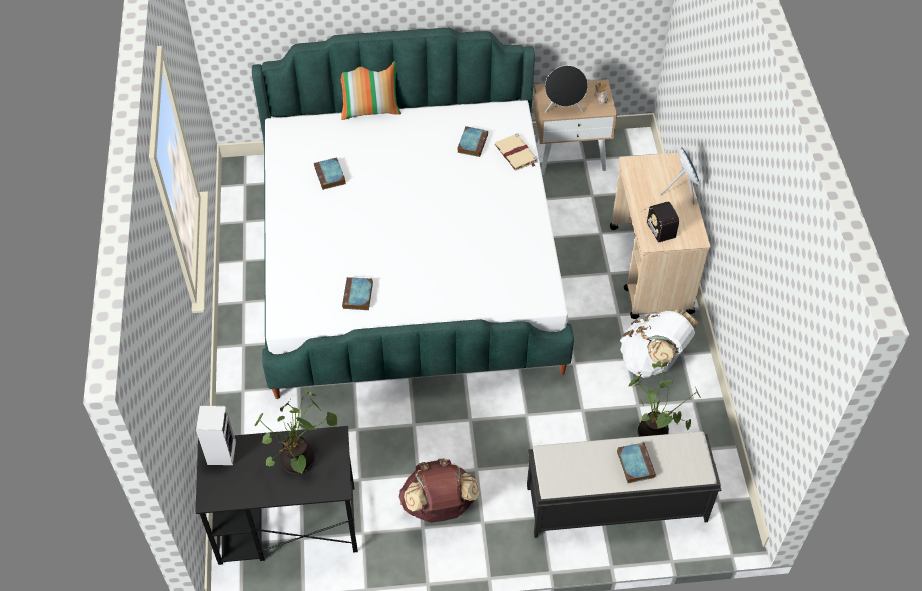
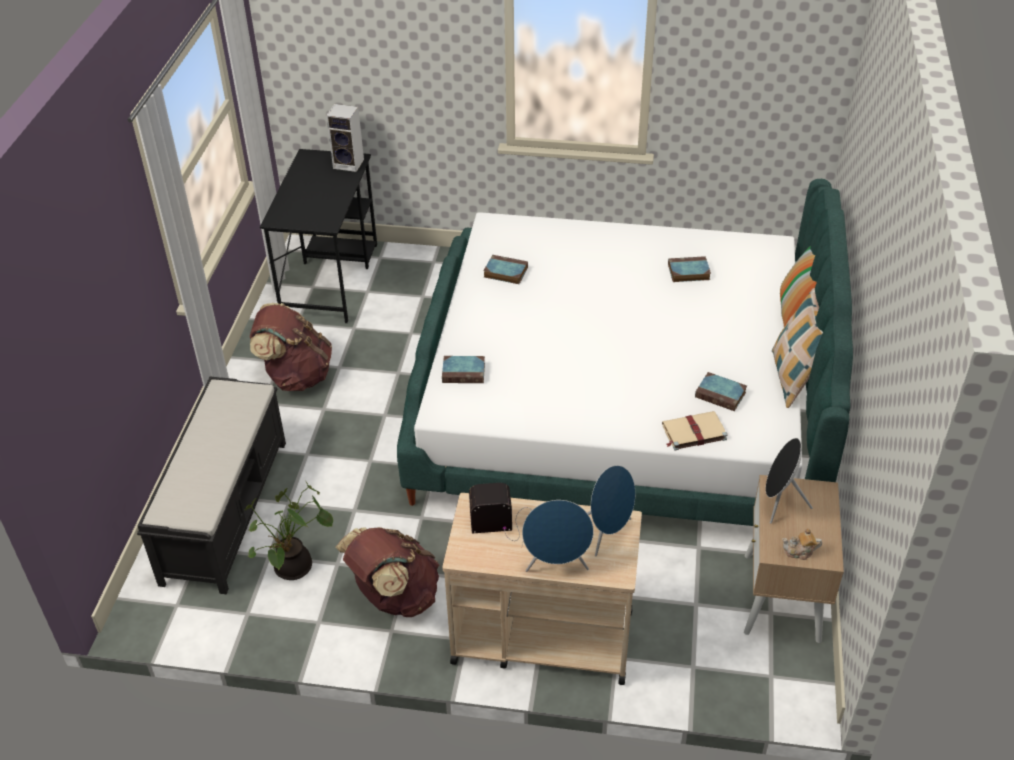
camera: 105 degrees right, 10 degrees down
potted plant [255,389,337,474] -> none
book [617,442,656,483] -> book moved to [442,356,485,383]
white backpack [620,310,699,378] -> brown backpack [335,527,439,617]
none -> blue speaker [587,465,635,556]
none -> pillow [772,288,823,408]

